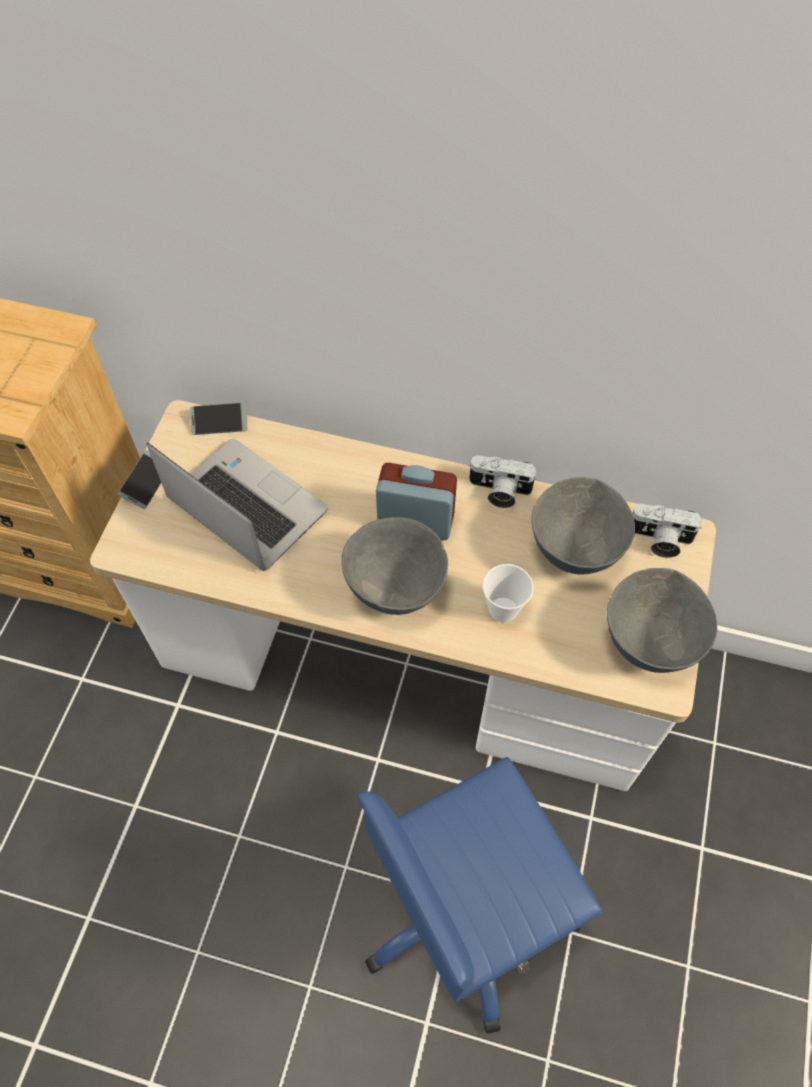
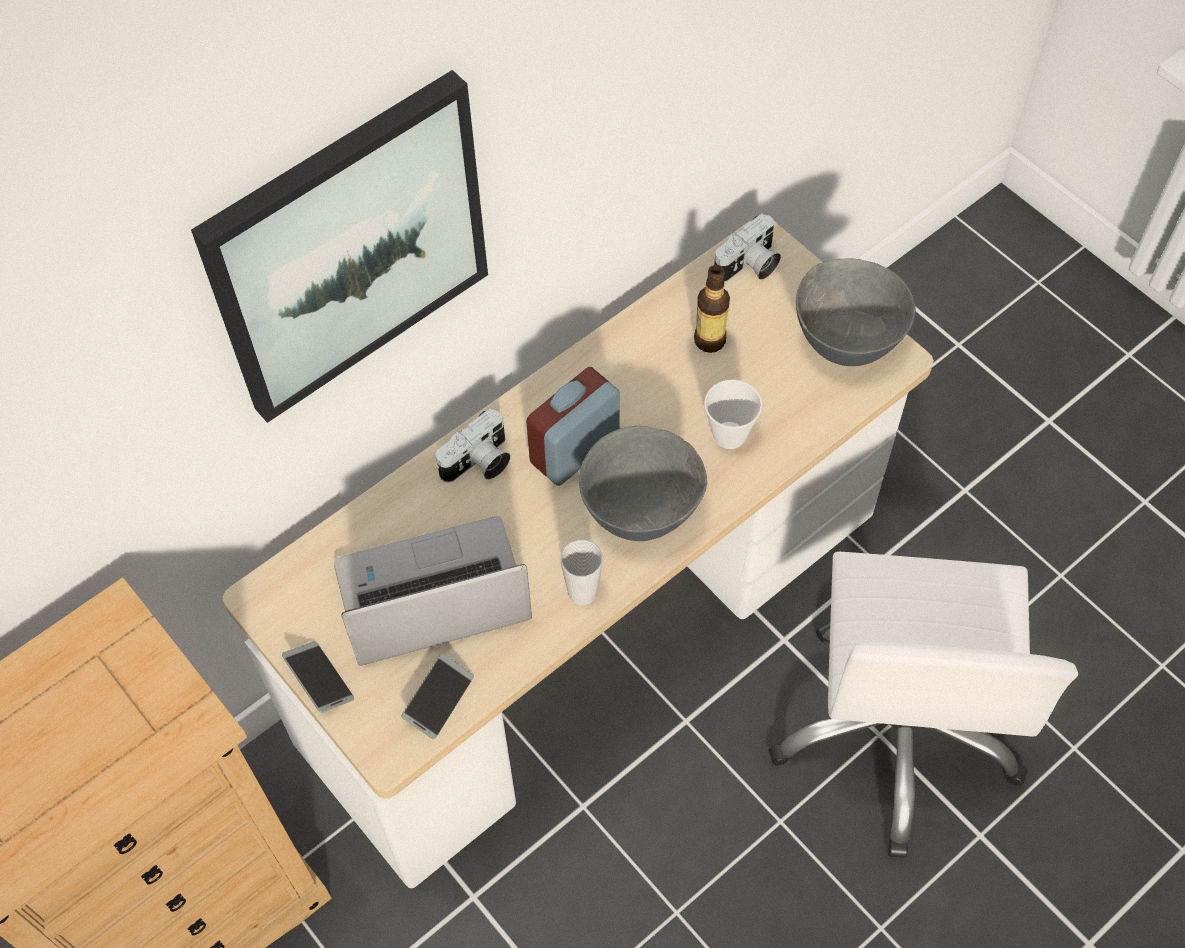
camera: 55 degrees left, 0 degrees up
phone [190,403,248,435] -> phone moved to [401,653,474,739]
blue office chair [358,757,602,1034] -> white office chair [769,552,1078,858]
camera [468,455,537,508] -> camera moved to [436,409,511,483]
grey bowl [531,477,635,575] -> bottle [694,265,730,353]
none -> picture [191,70,488,423]
none -> cup [560,540,603,605]

